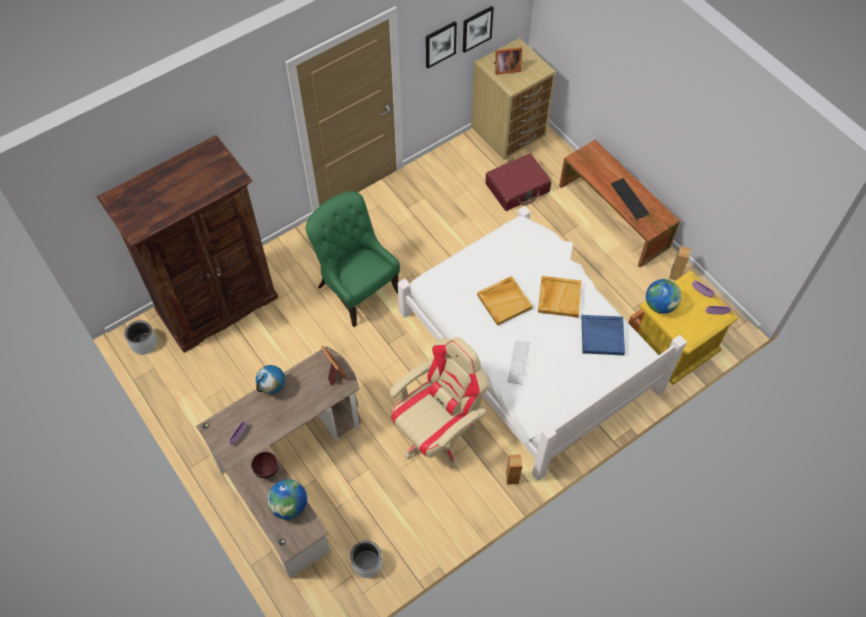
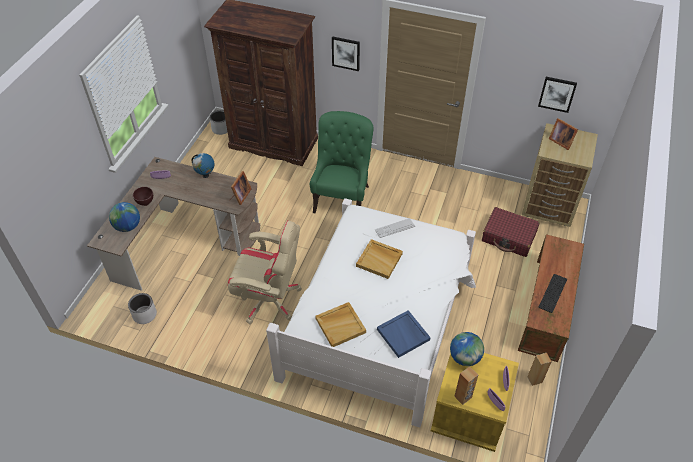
camera: 55 degrees right, 10 degrees down
picture [426,21,457,68] -> picture moved to [332,36,360,71]
brown speaker [506,454,522,485] -> brown speaker moved to [454,366,478,405]
keyboard [507,340,530,385] -> keyboard moved to [375,218,415,238]
beige tray [538,276,582,317] -> beige tray moved to [315,302,366,347]

